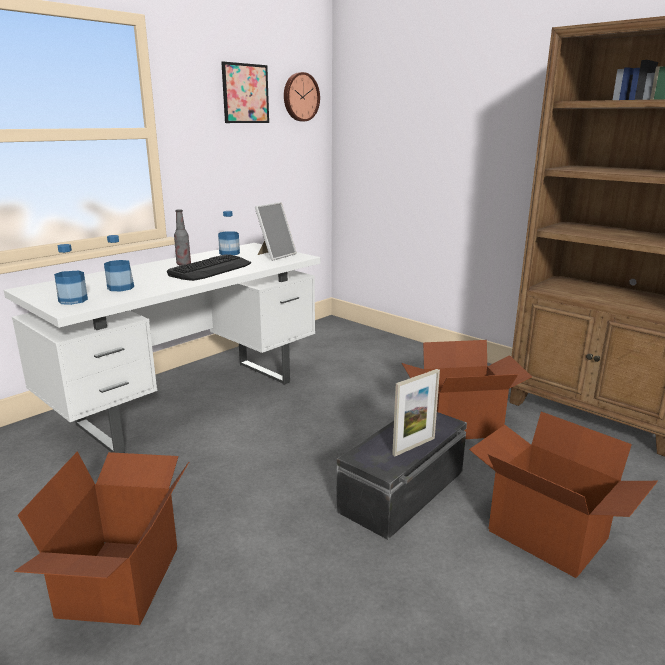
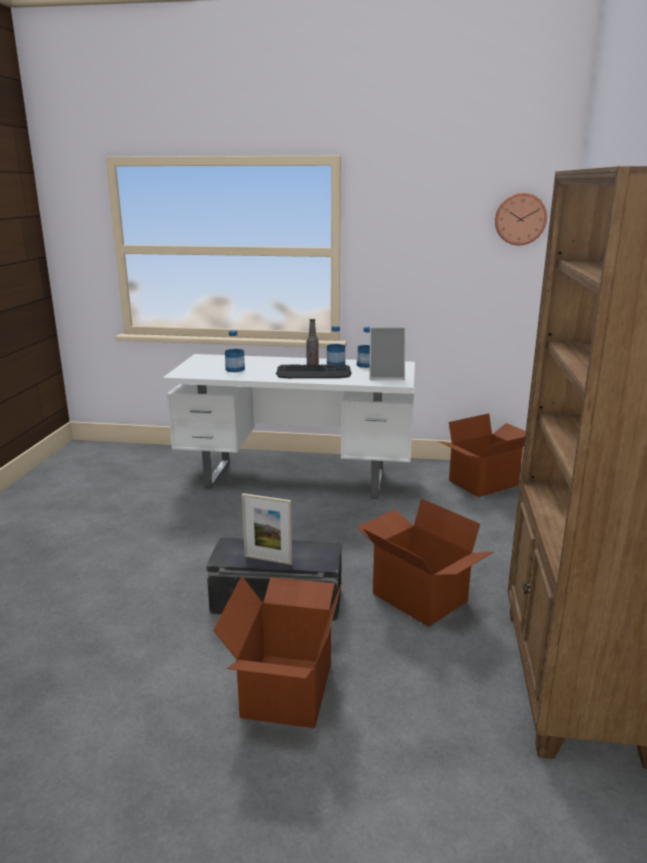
camera: 55 degrees right, 0 degrees up
cardboard box [14,451,189,625] -> cardboard box moved to [438,413,526,497]
bottle [54,244,88,305] -> bottle moved to [327,326,345,365]
picture [221,62,269,123] -> none

